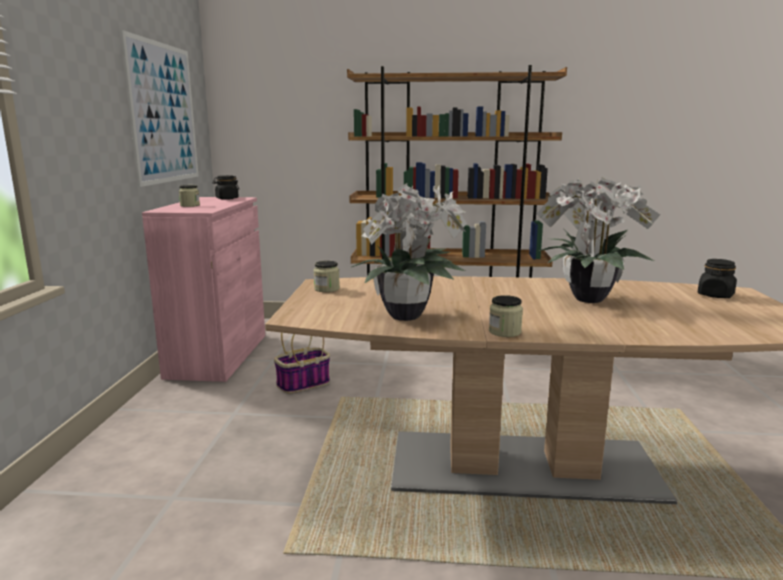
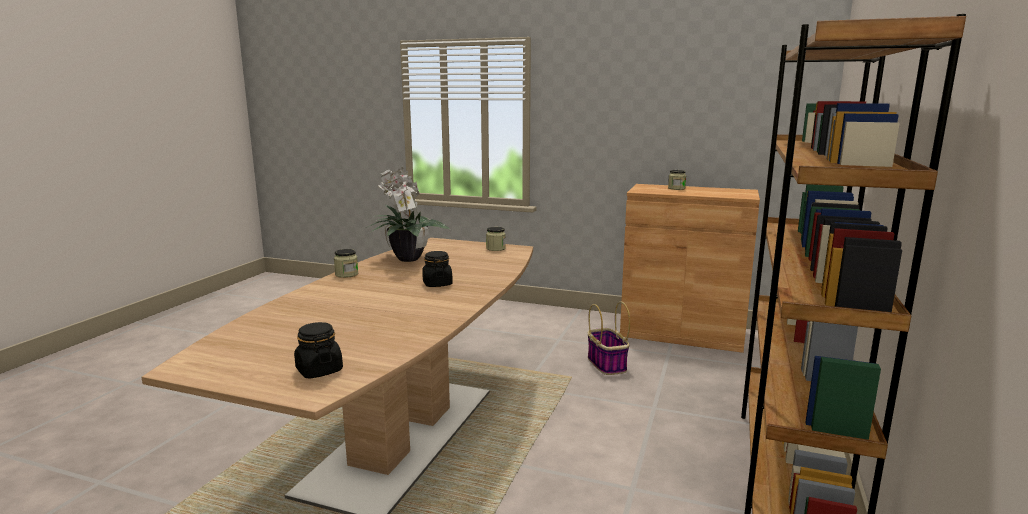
camera: 105 degrees right, 0 degrees up
picture [120,30,199,187] -> none
pink cabinet [142,197,265,382] -> brown cabinet [620,184,760,353]
black jar [212,175,239,200] -> black jar moved to [422,251,453,287]
potted plant [537,178,660,303] -> none

